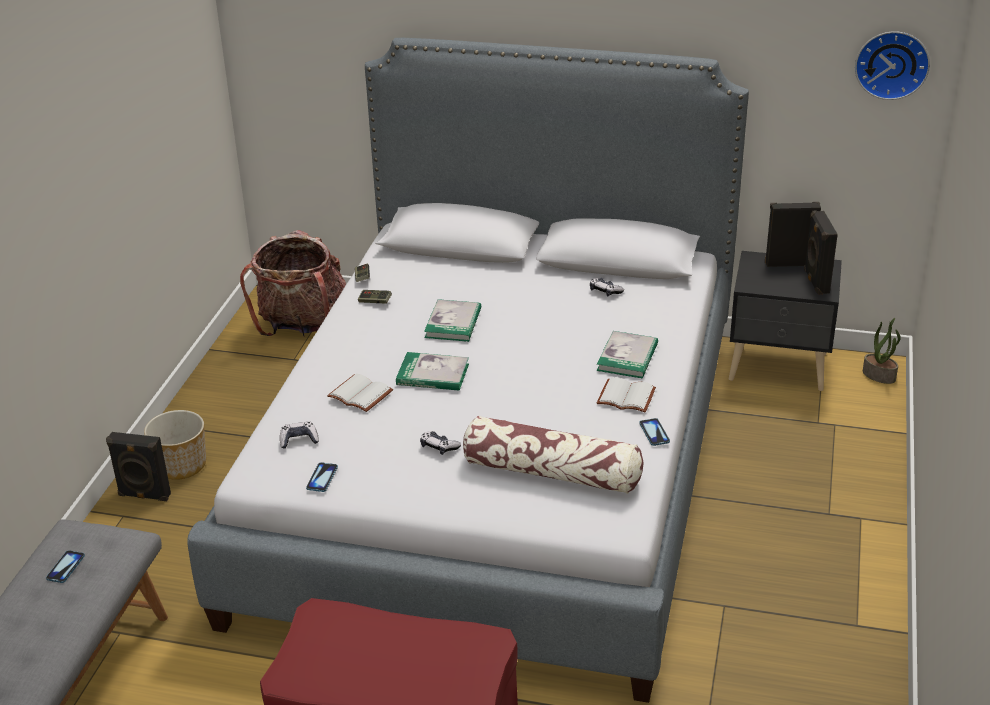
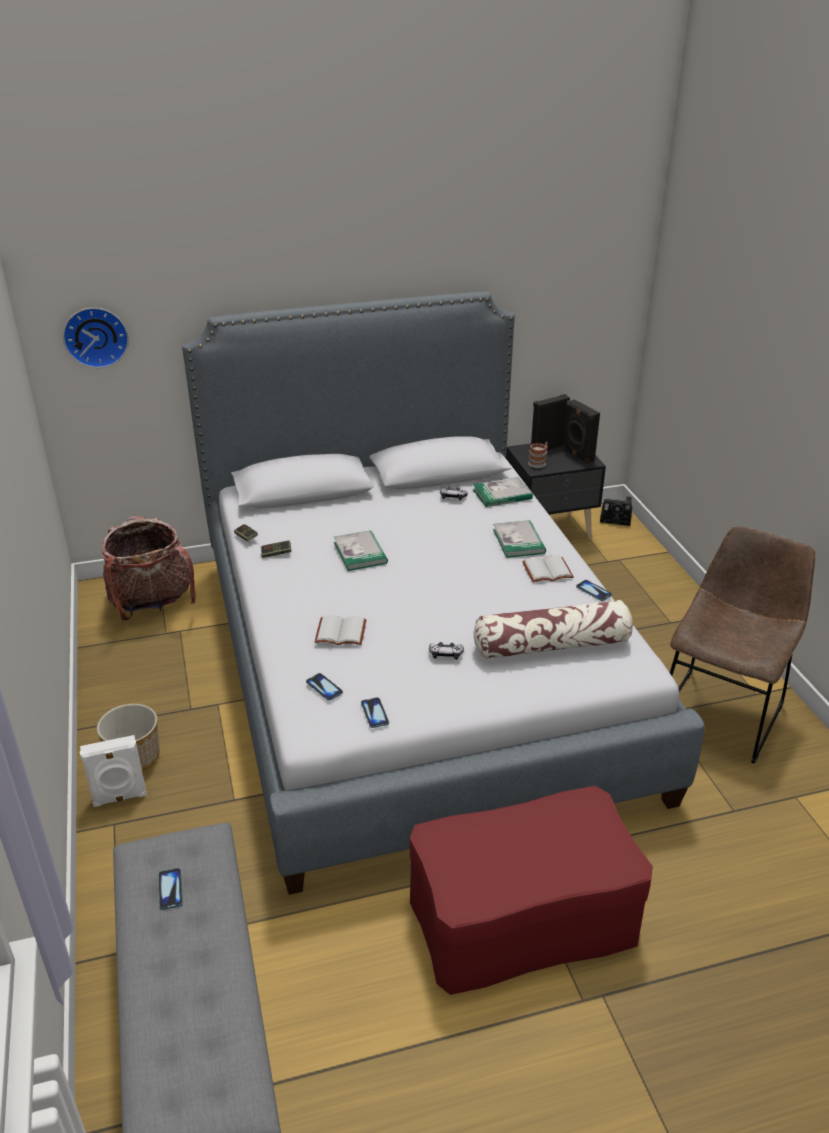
camera: 30 degrees left, 0 degrees up
black speaker [106,432,171,501] -> white speaker [80,735,147,807]
game controller [280,421,319,449] -> phone [306,673,343,701]
book [396,352,469,391] -> book moved to [473,477,533,507]
wall clock [855,31,930,100] -> wall clock moved to [63,308,129,368]
potted plant [863,318,901,384] -> camera [600,496,632,526]
none -> mug [528,442,548,468]
none -> brown chair [670,526,816,764]

